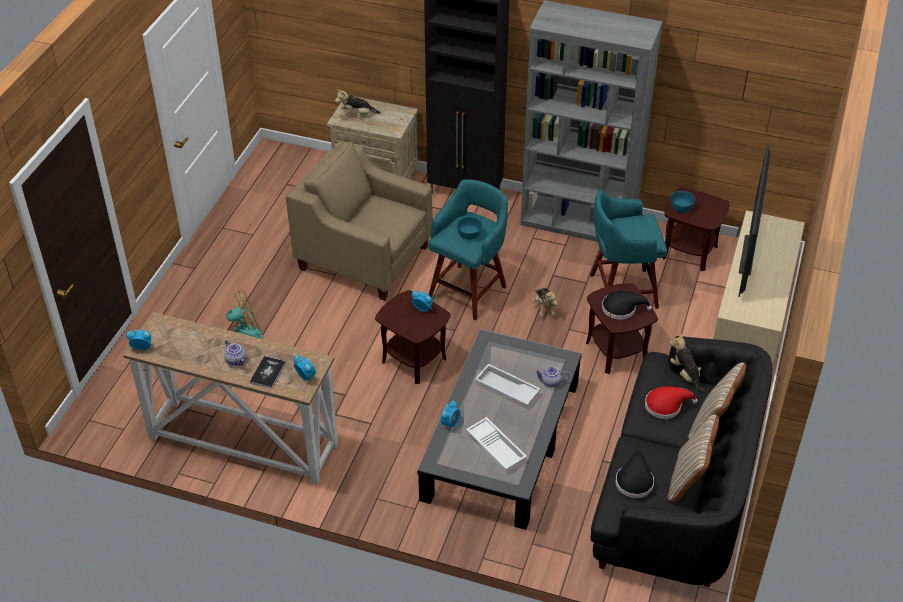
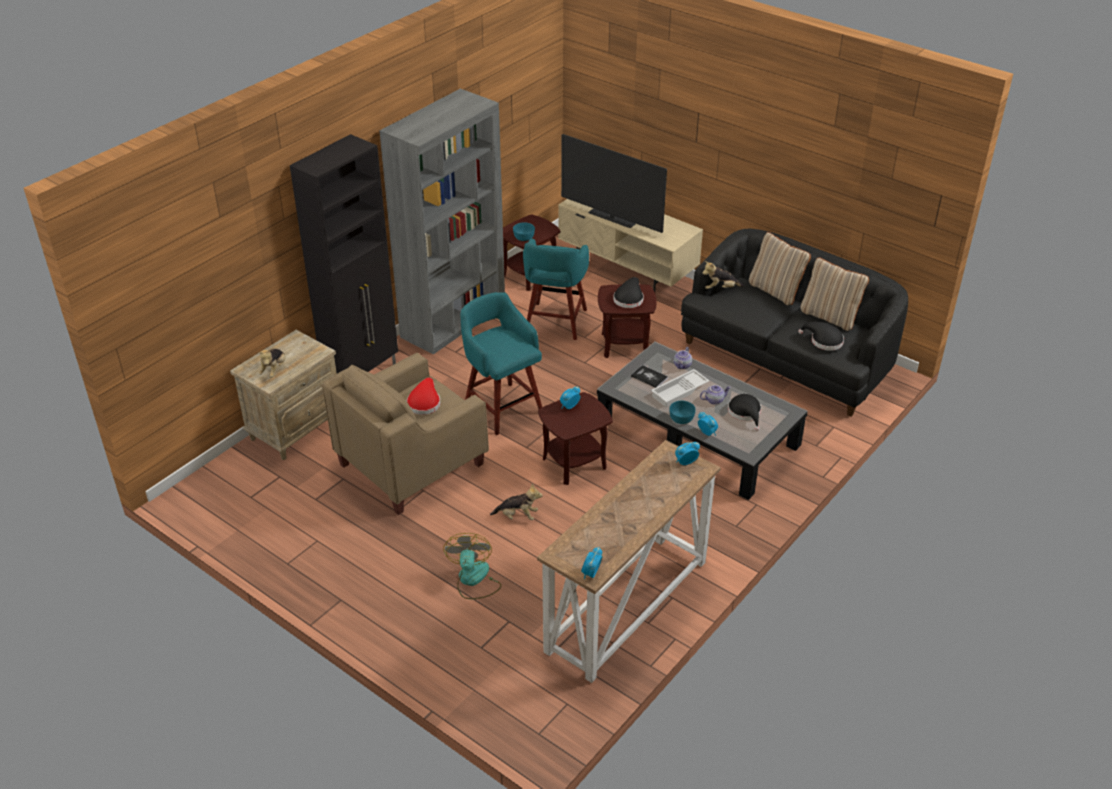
camera: 70 degrees left, 5 degrees down
teapot [224,340,246,366] -> teapot moved to [700,385,731,405]
book [250,356,286,389] -> book moved to [631,365,668,388]
turquoise bowl [457,217,482,240] -> turquoise bowl moved to [669,401,696,424]
white tray [466,417,527,473] -> black hat [728,394,761,431]
plush toy [532,288,557,316] -> plush toy moved to [490,483,543,520]
red hat [645,387,698,419] -> red hat moved to [407,378,440,415]

